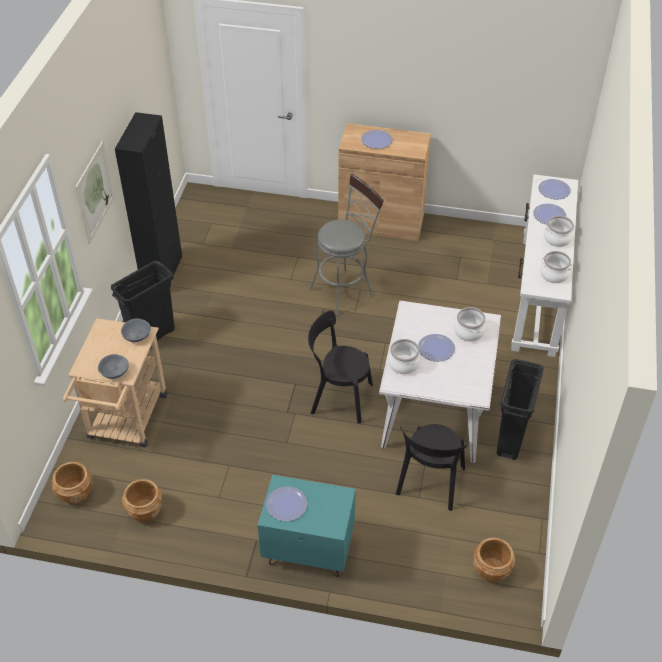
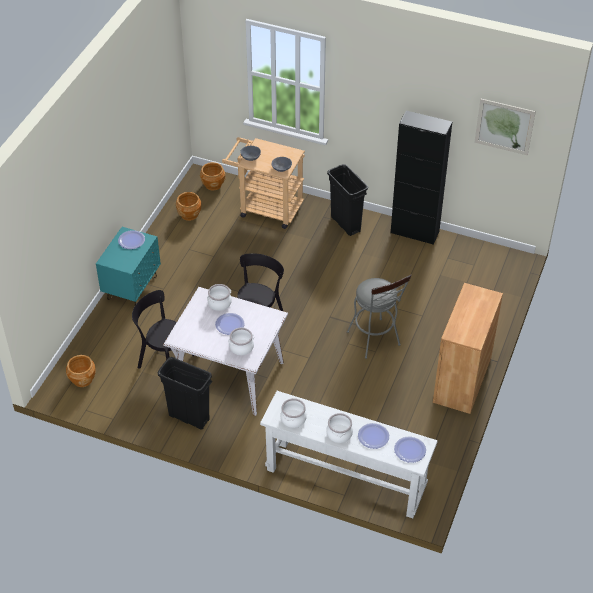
camera: 100 degrees right, 0 degrees up
picture [75,141,115,244] -> picture moved to [475,99,536,155]
plate [361,130,393,149] -> none

